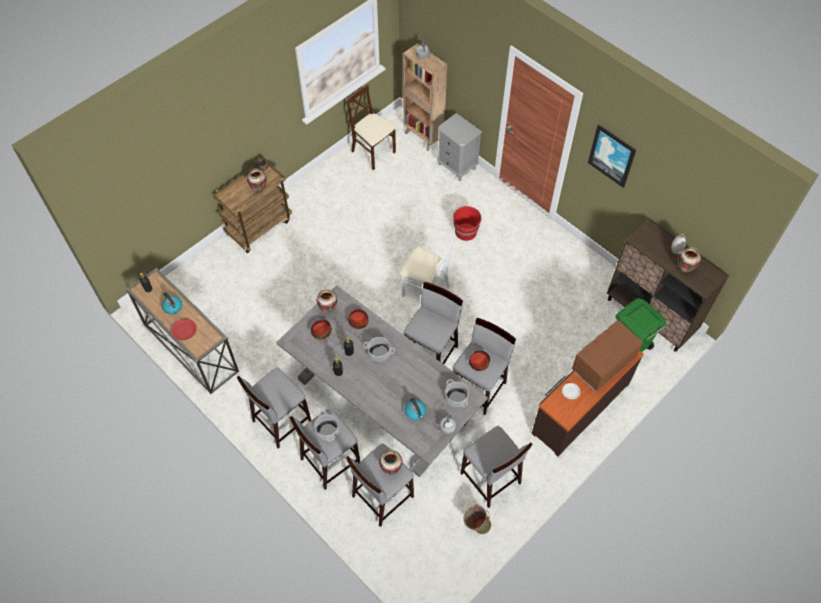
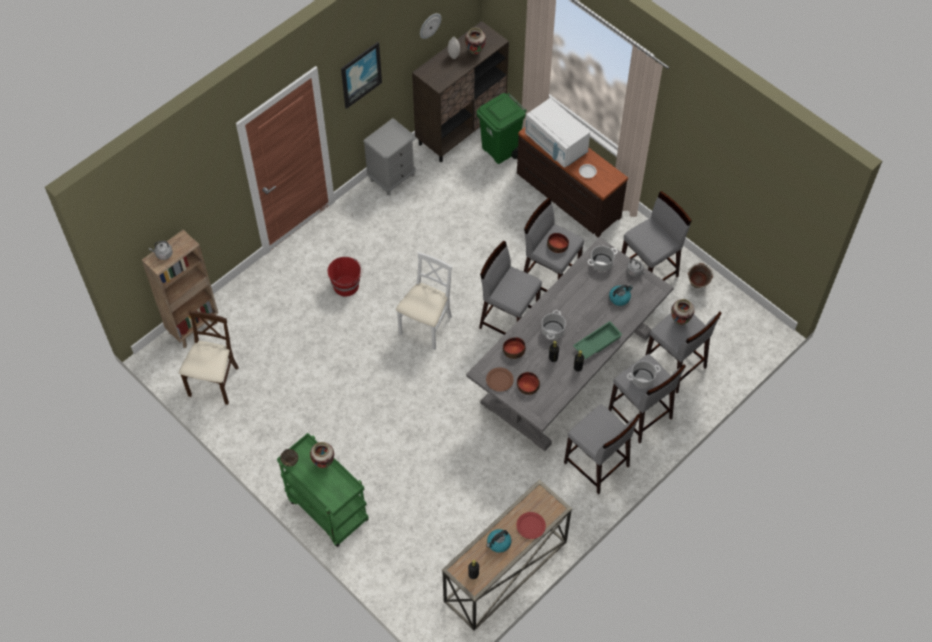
camera: 90 degrees left, 0 degrees up
brown cart [213,163,292,253] -> green cart [277,433,369,547]
vase [316,289,337,313] -> brown plate [486,367,514,392]
beige chair [346,84,396,170] -> beige chair turned 150 degrees clockwise [179,311,239,405]
grey nightstand [437,113,482,181] -> grey nightstand moved to [363,118,416,195]
brown microwave [572,320,643,392] -> white microwave [525,98,590,168]
none -> wall clock [420,13,441,39]
none -> green tray [573,321,623,359]

